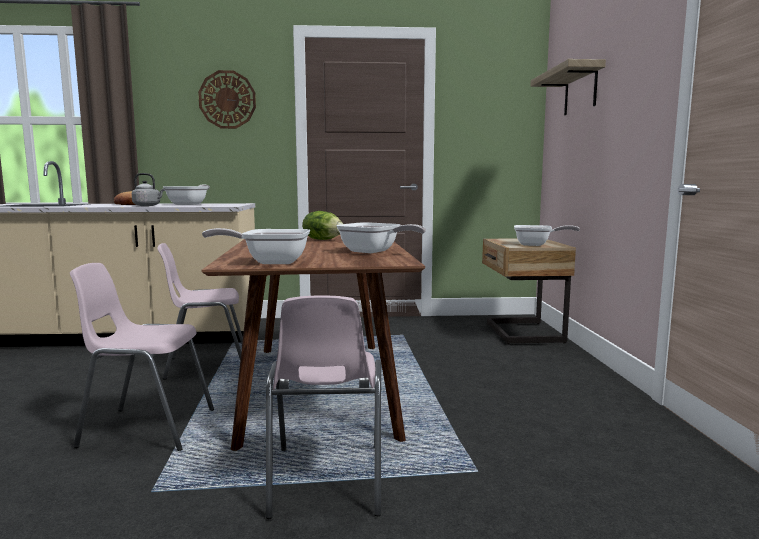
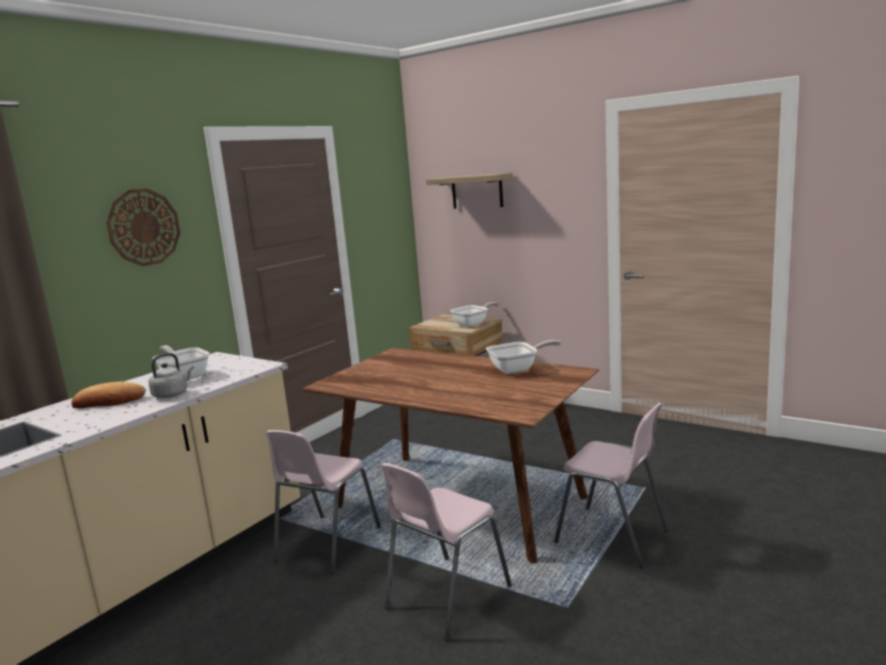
camera: 50 degrees left, 5 degrees up
frying pan [202,228,310,264] -> none
lettuce [302,211,343,240] -> none

